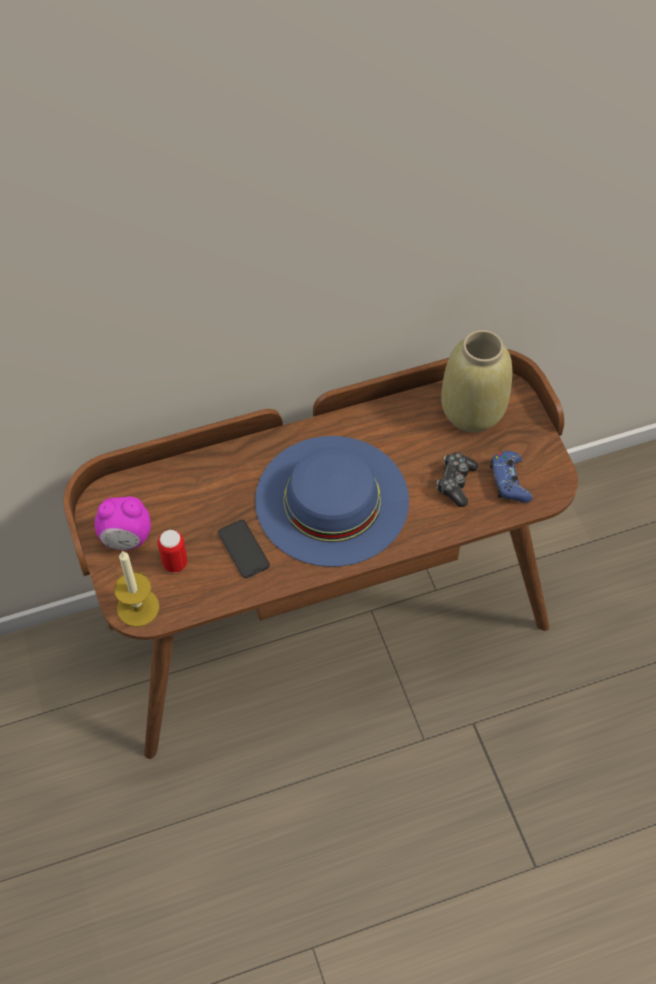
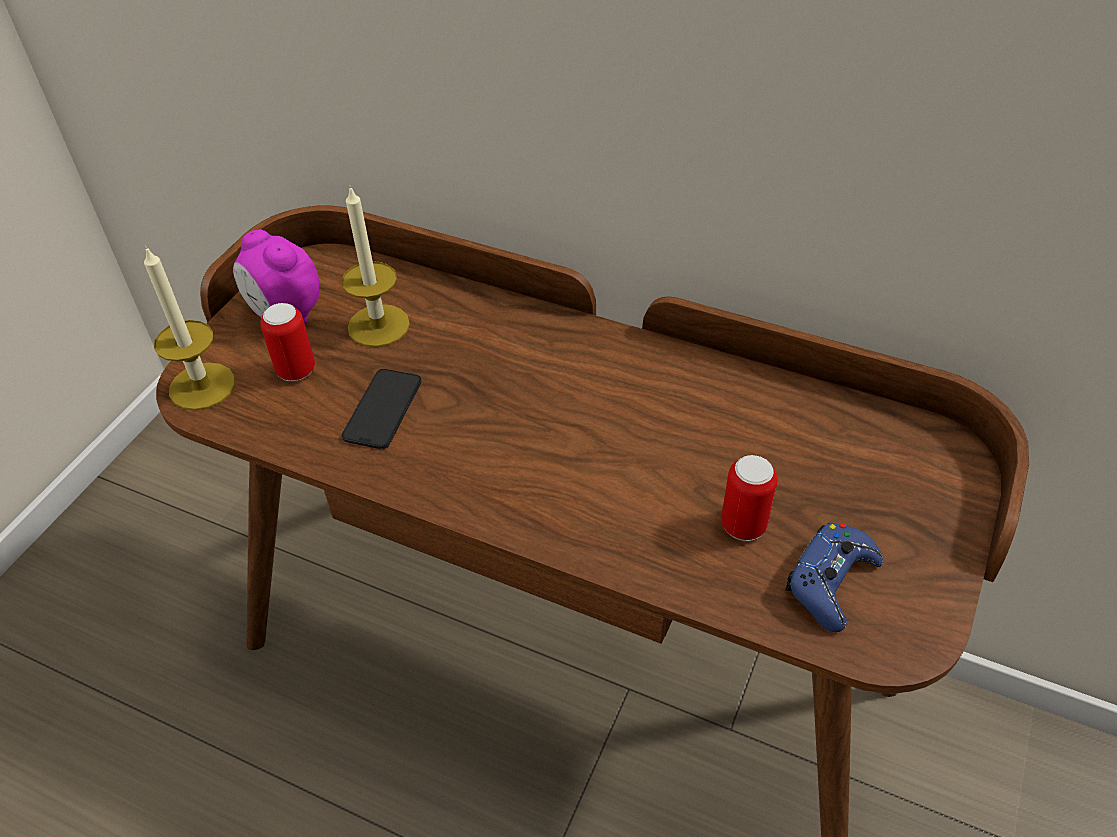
camera: 45 degrees right, 10 degrees down
blue hat [255,436,409,567] -> none
game controller [437,452,478,507] -> can [721,455,777,541]
beige vase [441,330,512,432] -> none
none -> candle [342,185,410,347]

